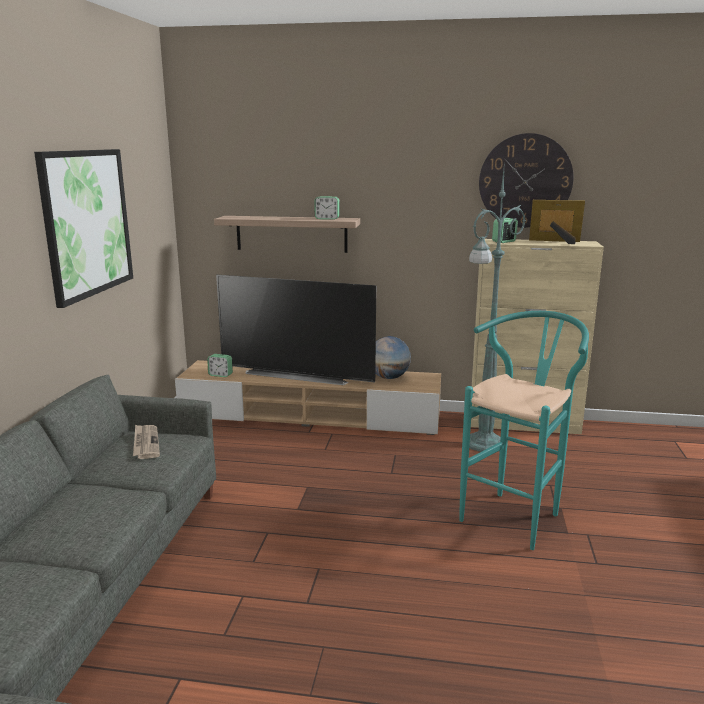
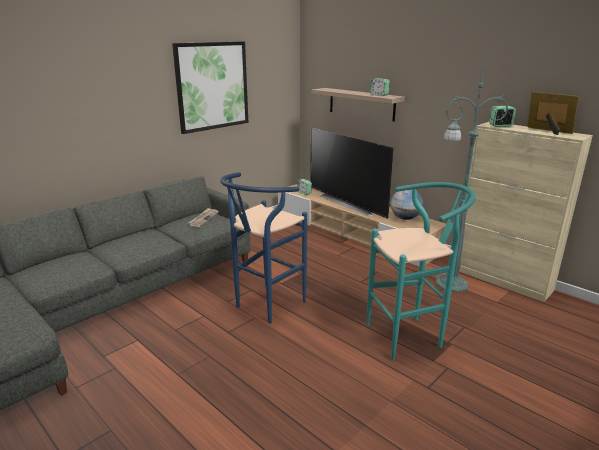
camera: 35 degrees right, 5 degrees up
wall clock [479,133,573,228] -> none
none -> blue stool [220,172,307,323]

